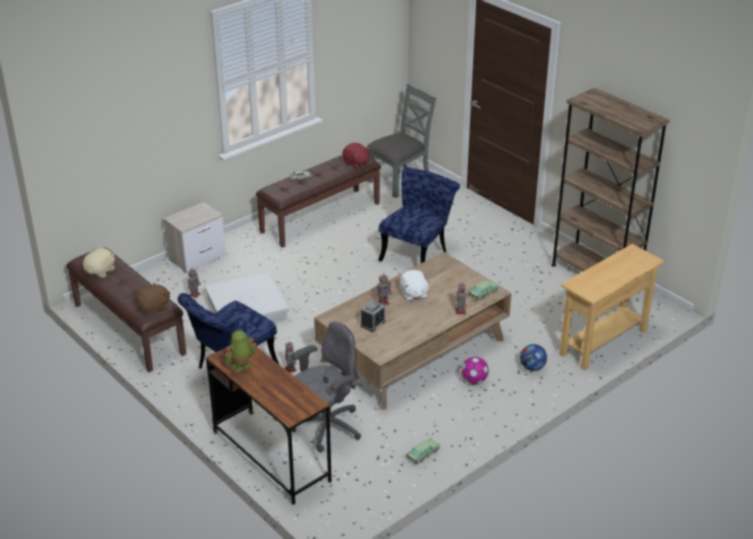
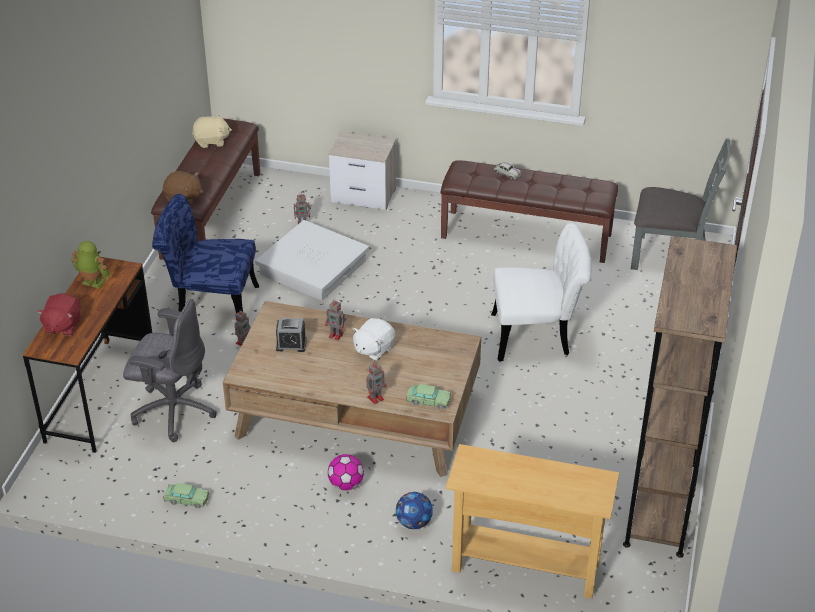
camera: 55 degrees right, 5 degrees up
red plush toy [342,143,370,169] -> red plush toy moved to [37,294,81,336]
blue chair [378,167,460,263] -> white chair [491,223,591,362]

